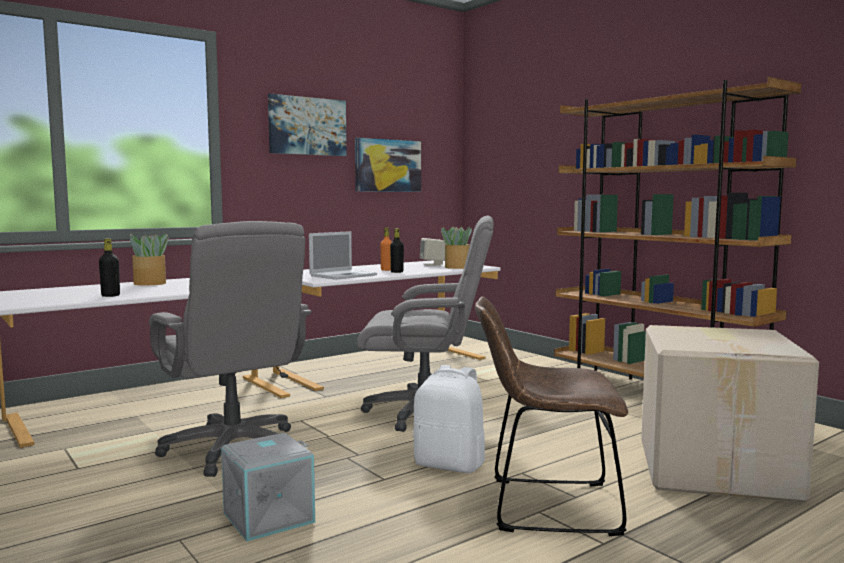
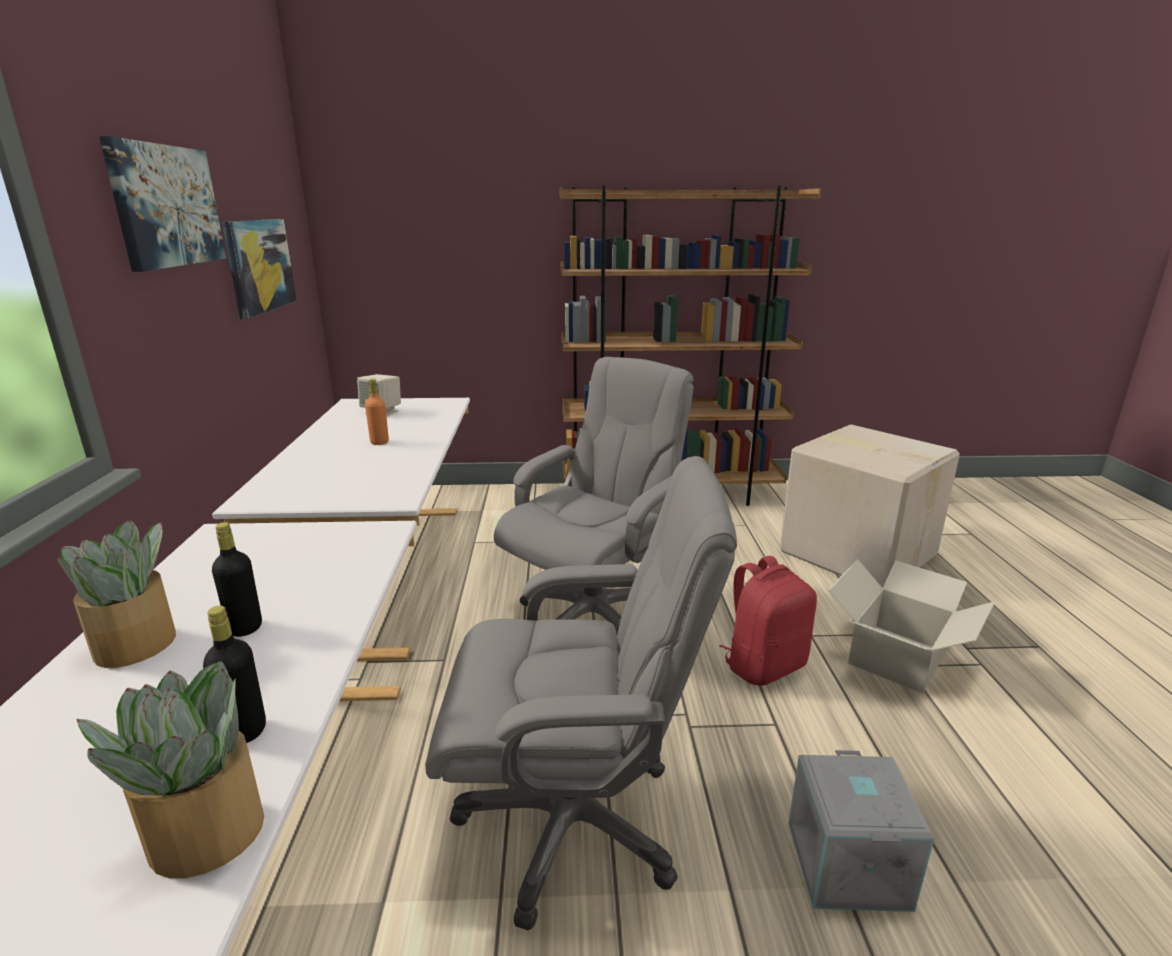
camera: 55 degrees left, 15 degrees up
laptop [309,231,377,280] -> none
black bottle [390,228,404,273] -> black bottle moved to [212,522,262,637]
white backpack [413,365,485,473] -> red backpack [719,556,817,686]
potted plant [441,226,472,269] -> potted plant moved to [77,661,264,878]
brown chair [475,296,628,536] -> cardboard box [829,560,995,694]

